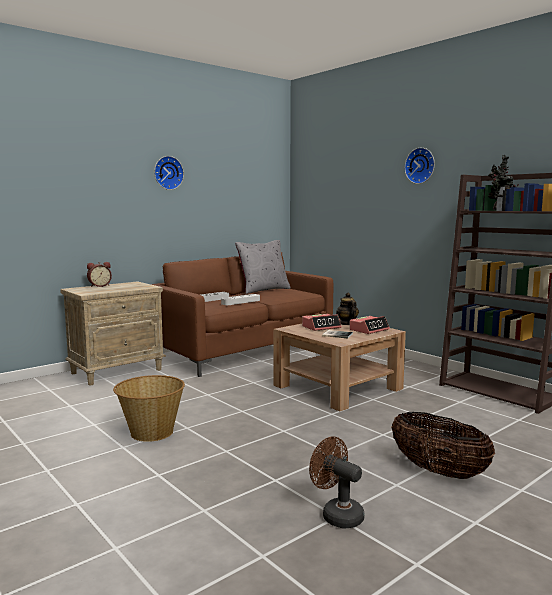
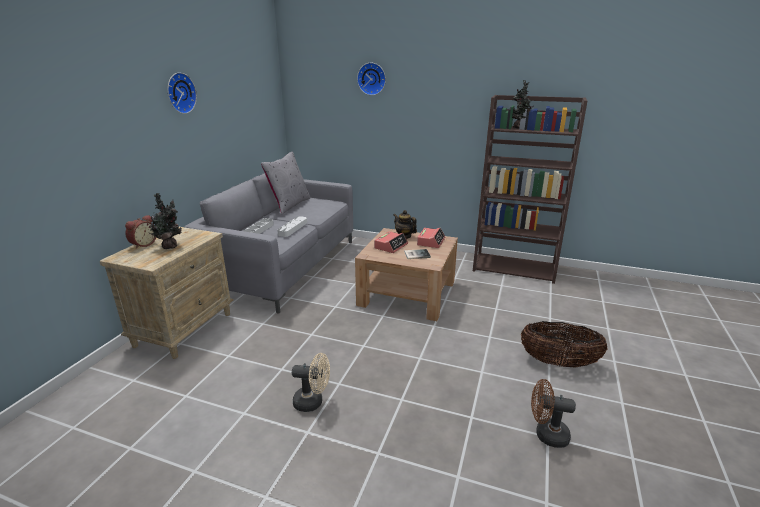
camera: 30 degrees left, 15 degrees up
basket [113,375,185,442] -> beige fan [292,353,330,412]
brown sofa [151,252,333,377] -> grey sofa [185,173,353,314]
wall clock [404,148,435,184] -> wall clock moved to [357,63,386,95]
none -> potted plant [147,193,182,249]

